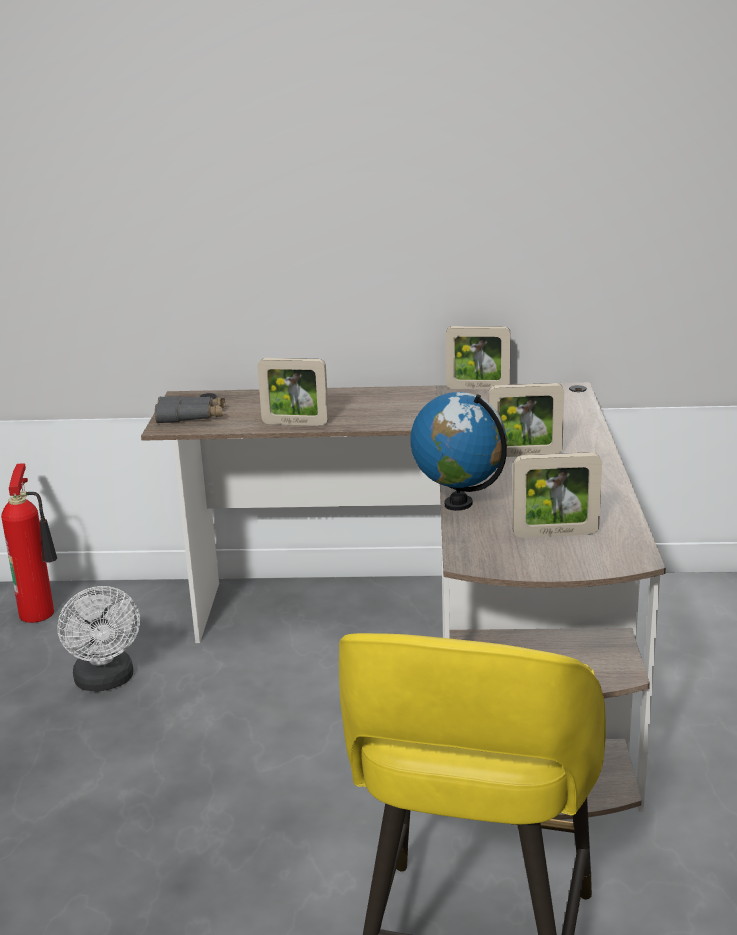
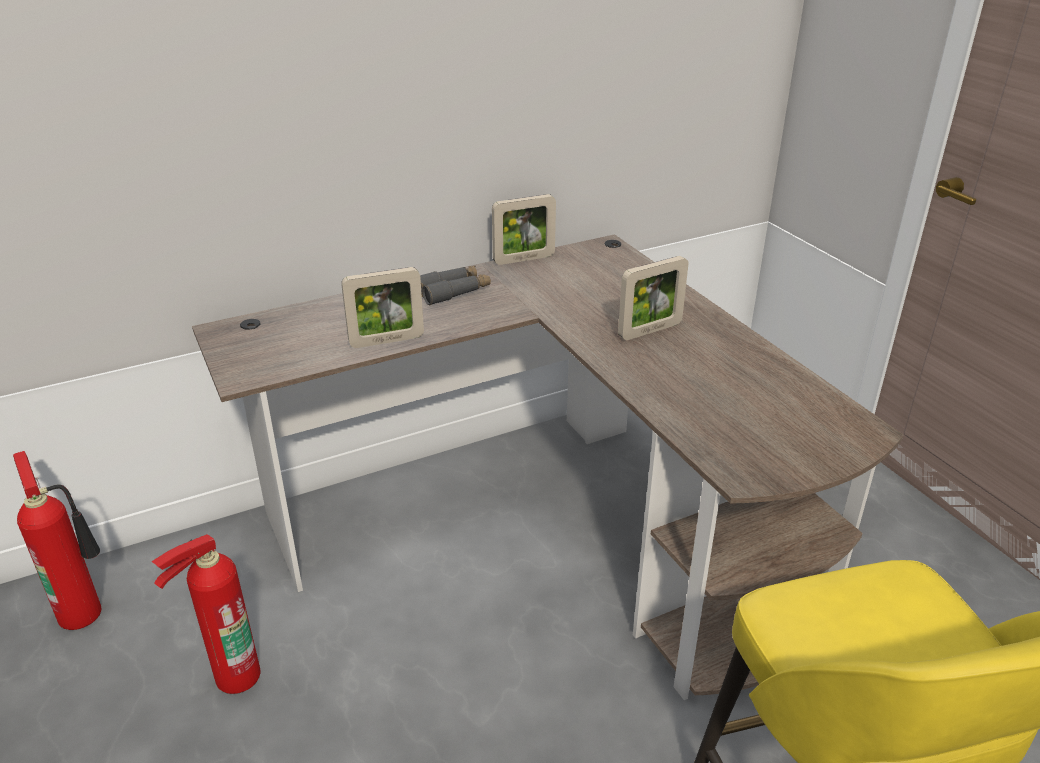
camera: 30 degrees left, 10 degrees up
white fan [57,586,140,692] -> fire extinguisher [151,534,261,694]
grey binoculars [155,396,225,423] -> grey binoculars moved to [420,266,491,305]
globe [410,392,507,511] -> none
picture frame [513,452,602,538] -> none

